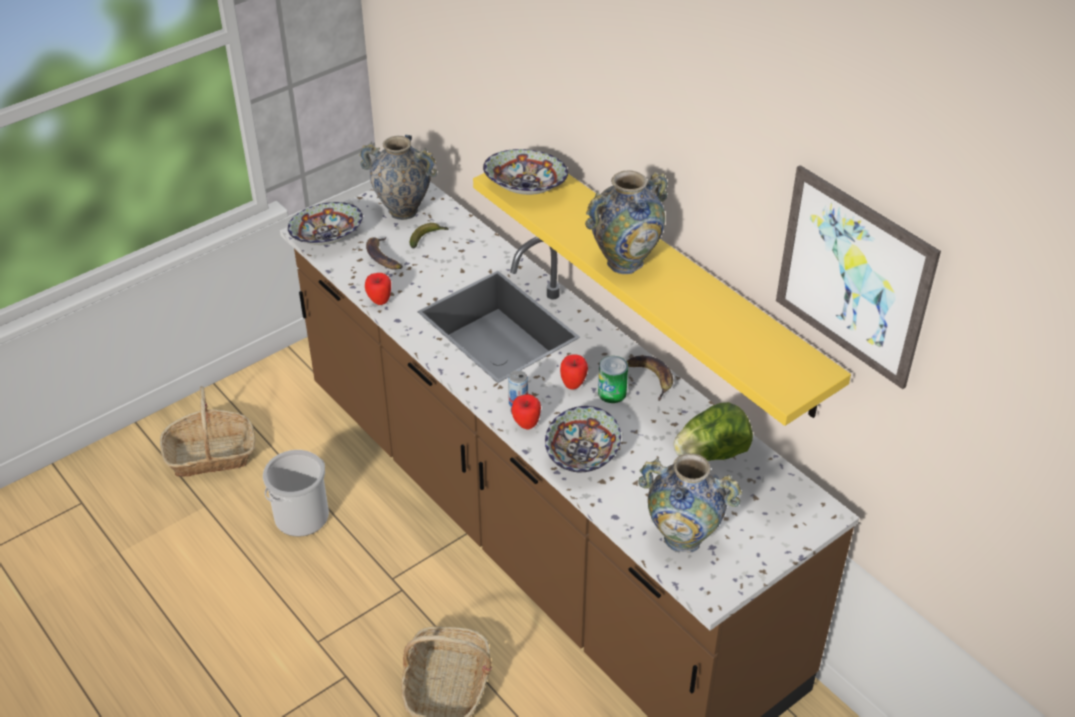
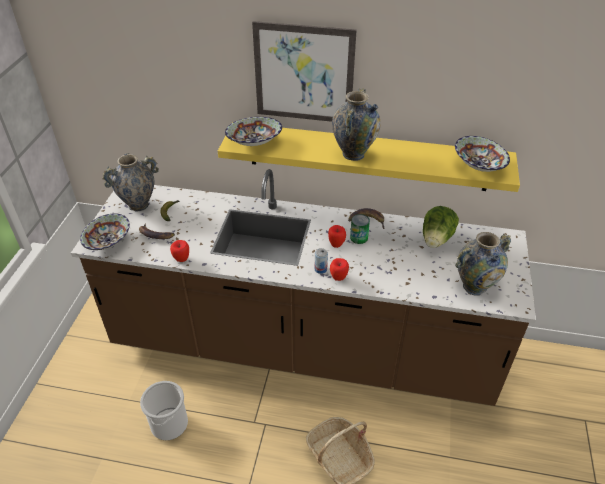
camera: 40 degrees left, 0 degrees up
basket [160,386,255,477] -> none
bowl [545,406,621,472] -> bowl moved to [455,136,510,172]
picture [776,165,941,389] -> picture moved to [252,21,357,122]

